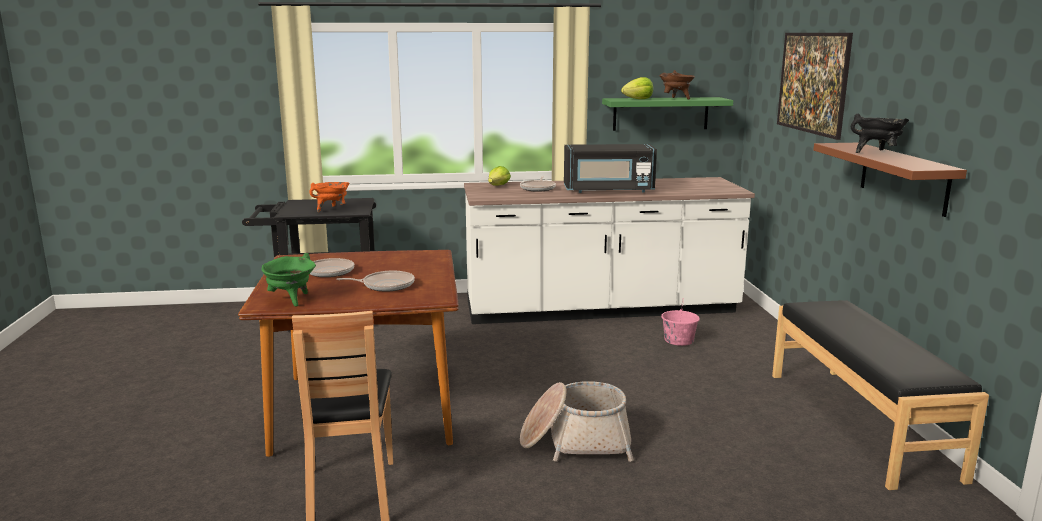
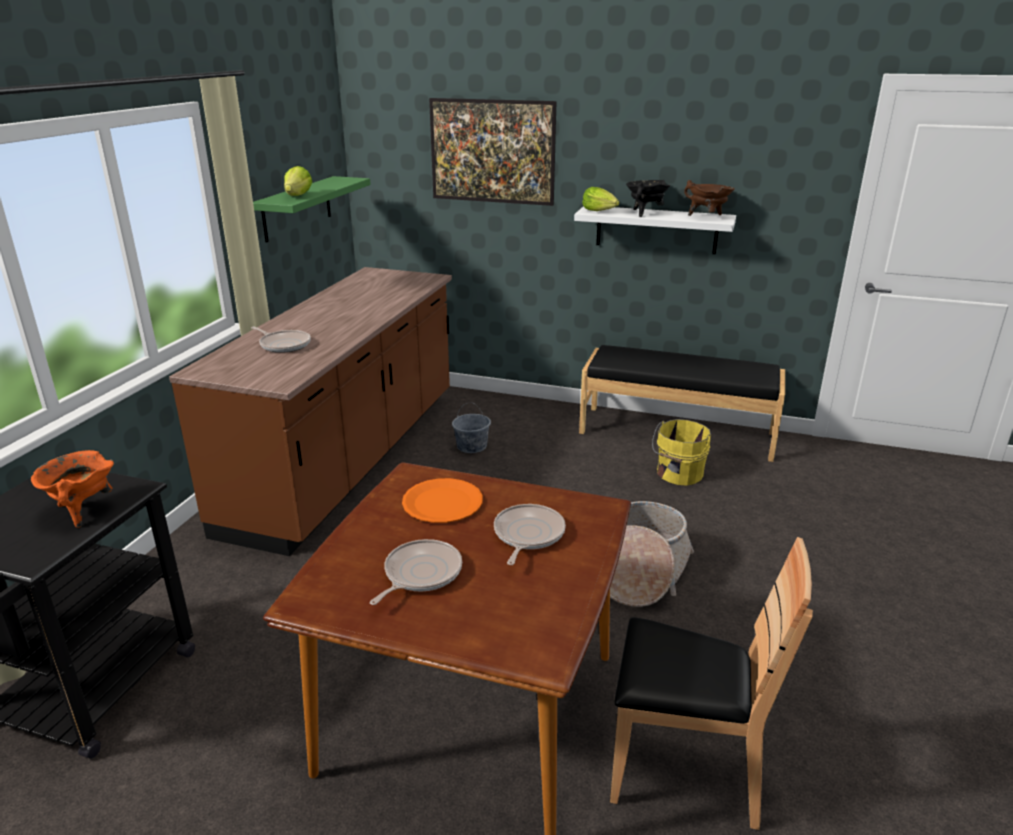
camera: 65 degrees left, 10 degrees up
green cooking pot [262,253,316,306] -> none
white counter [464,177,755,324] -> brown counter [169,267,452,556]
lettuce [488,166,511,186] -> lettuce moved to [582,187,619,211]
black microwave [564,144,657,193] -> none
brown cooking pot [659,70,695,100] -> brown cooking pot moved to [684,180,735,216]
pink bucket [661,298,700,346] -> grey bucket [452,402,491,453]
brown shelf [813,143,967,217] -> white shelf [574,206,736,254]
none -> orange plate [402,478,483,523]
none -> yellow bucket [652,419,711,486]

